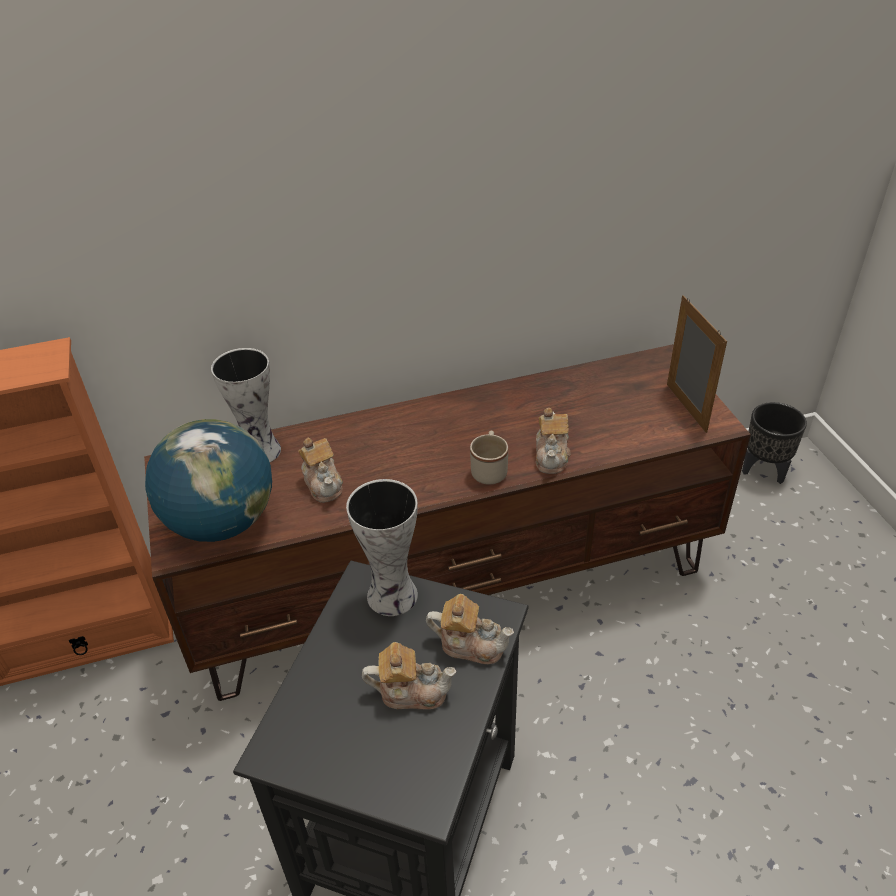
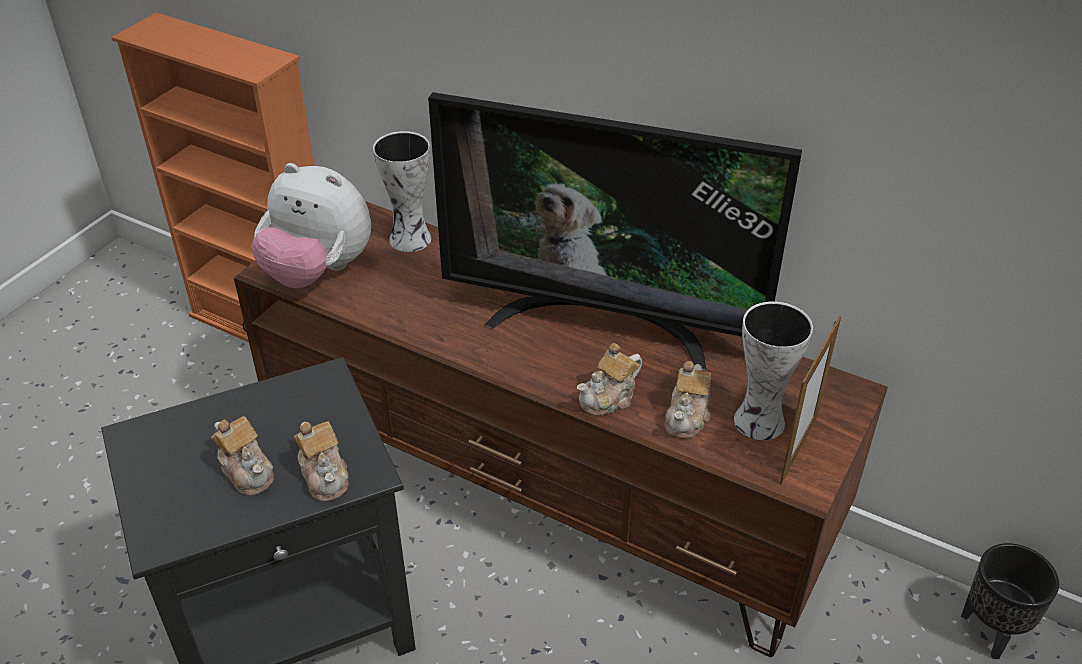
camera: 45 degrees right, 0 degrees up
globe [145,419,272,542] -> plush toy [252,163,371,288]
teapot [298,437,343,503] -> teapot moved to [665,361,712,439]
vase [346,479,418,616] -> vase moved to [734,301,813,440]
beige mug [470,431,508,485] -> none
none -> television [428,92,802,370]

